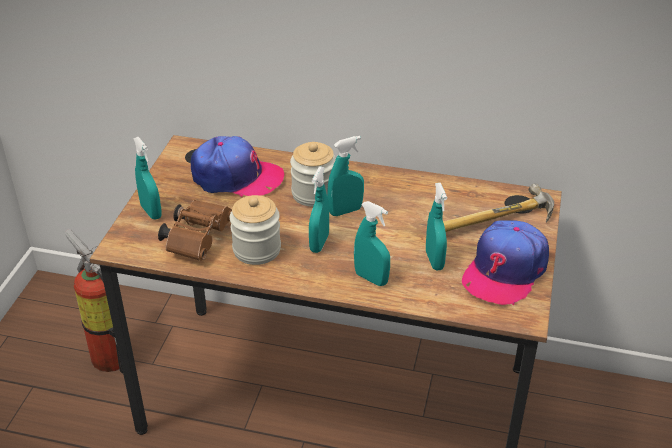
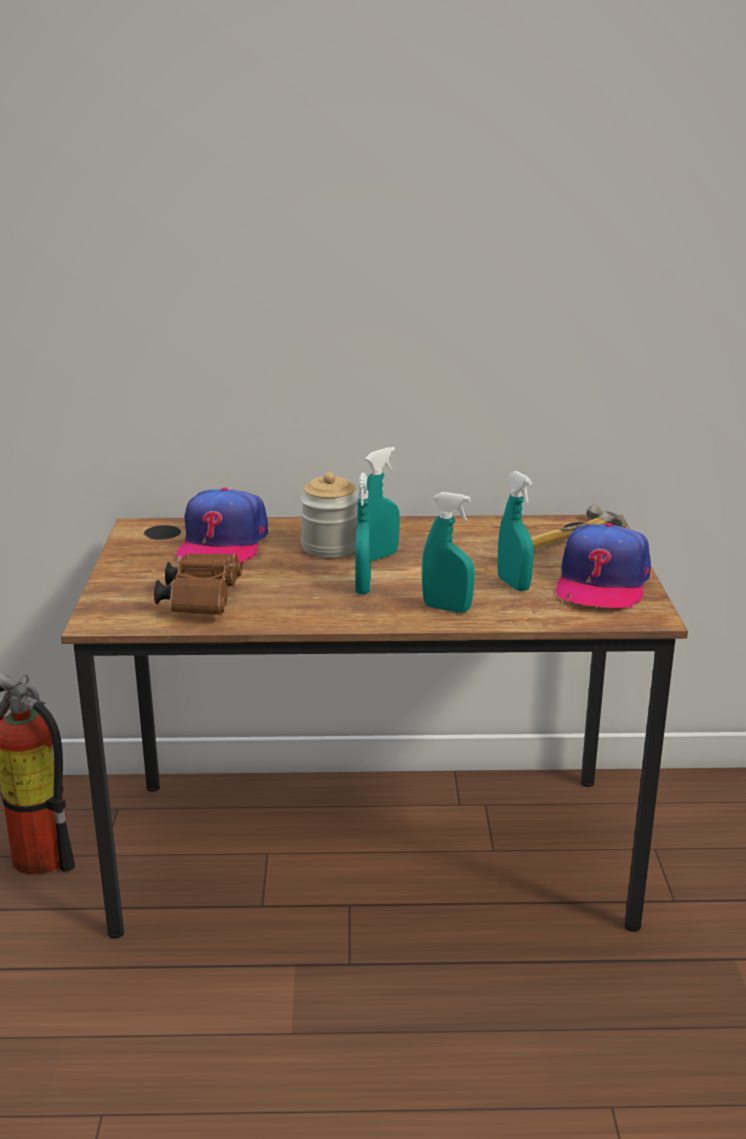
camera: 15 degrees left, 15 degrees down
turquoise spray bottle [133,137,162,219] -> none
cap [191,136,284,197] -> cap turned 105 degrees clockwise [176,488,268,565]
jar [230,195,281,265] -> none

